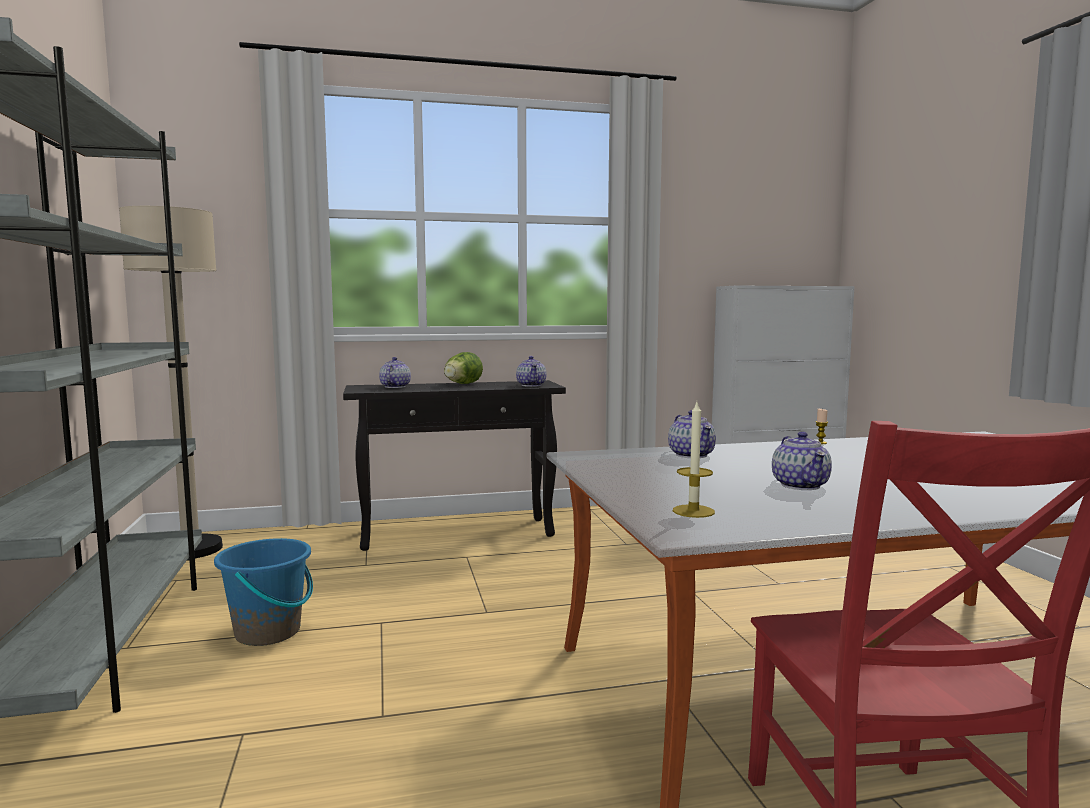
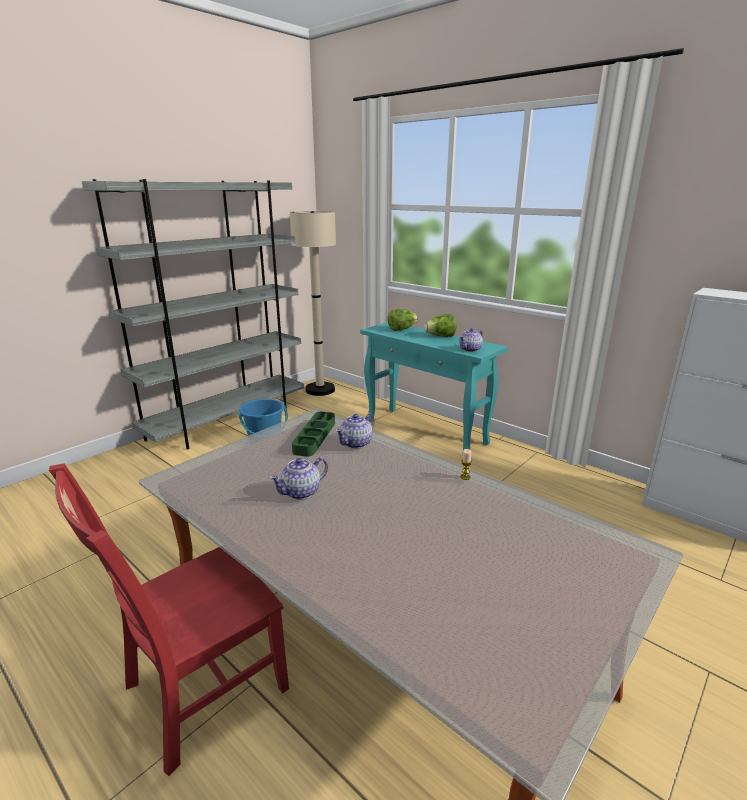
camera: 55 degrees right, 15 degrees up
black console table [343,380,566,551] -> turquoise console table [360,322,508,450]
teapot [379,357,411,388] -> lettuce [387,309,418,331]
candle [673,402,715,518] -> none
none -> green tray [292,412,335,457]

